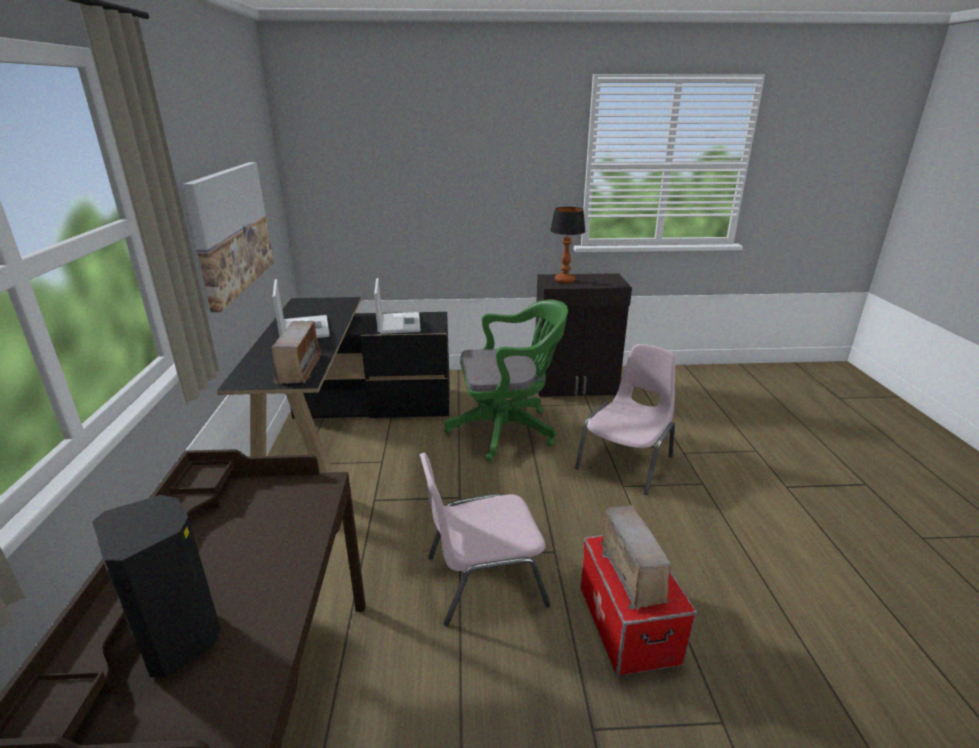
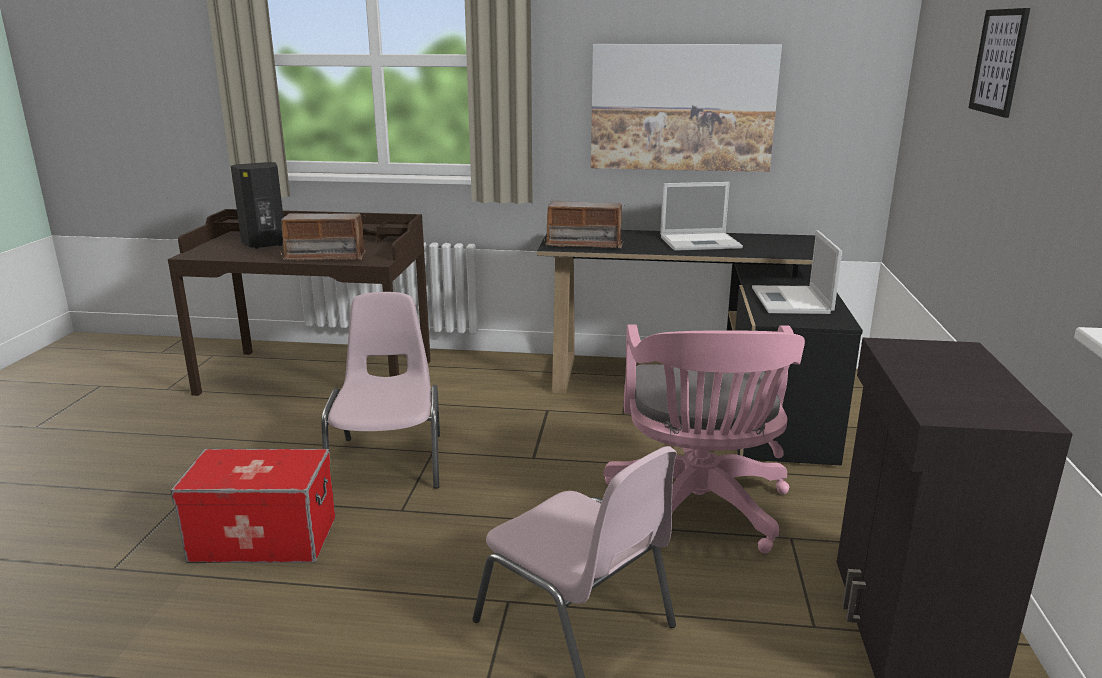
camera: 100 degrees right, 5 degrees down
laptop [374,278,421,334] -> laptop turned 90 degrees clockwise [752,230,842,314]
green office chair [444,300,568,462] -> pink office chair [604,324,805,554]
table lamp [550,207,586,283] -> none
radio [600,505,670,610] -> radio moved to [280,213,366,261]
none -> picture [969,8,1030,118]

